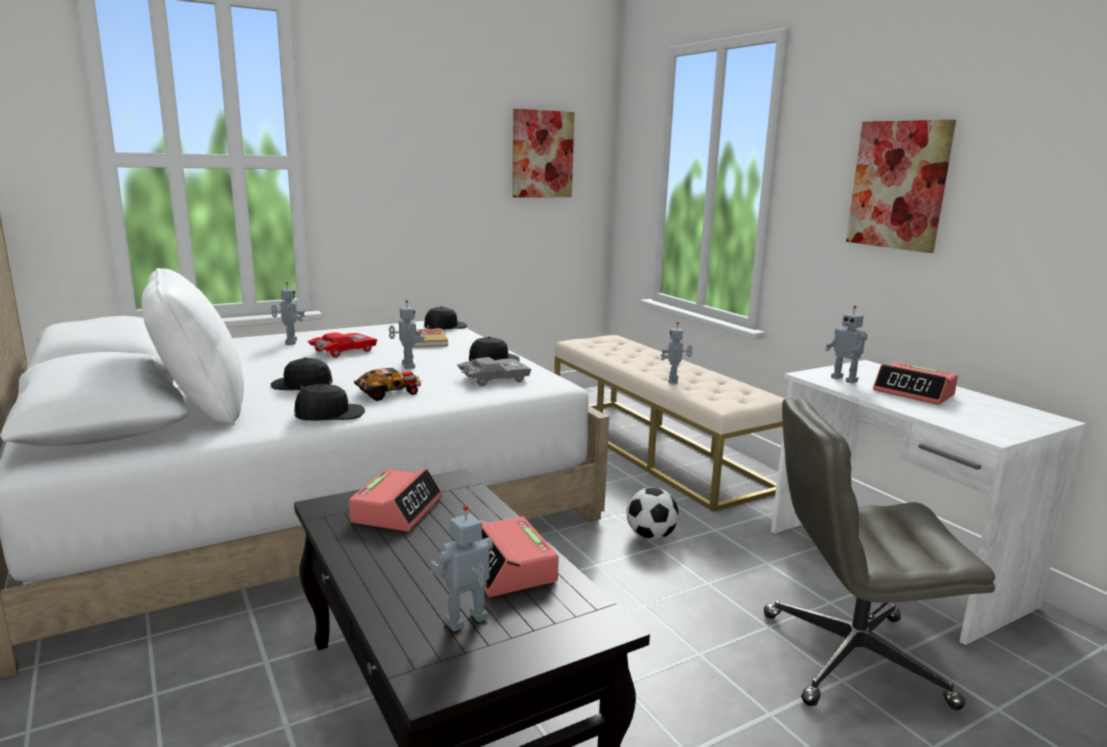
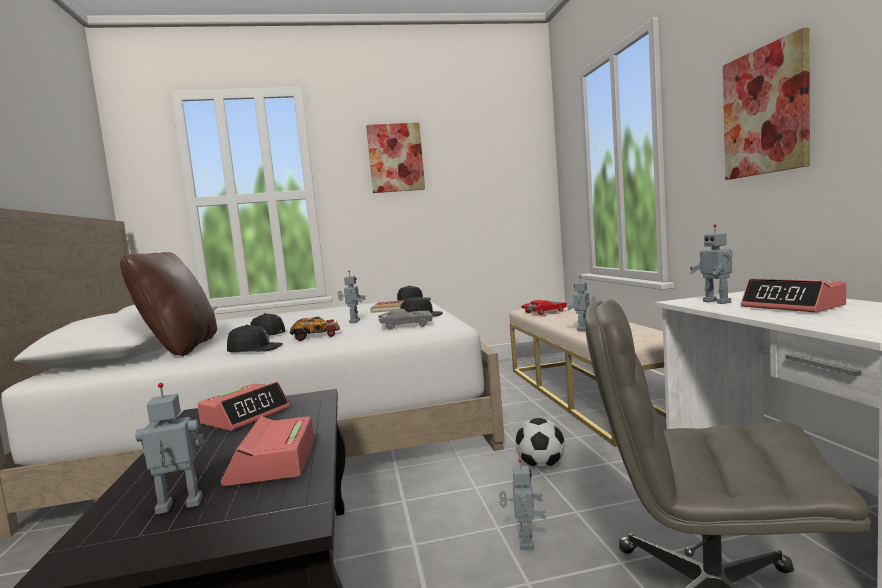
camera: 20 degrees right, 10 degrees down
white pillow [142,268,244,425] -> brown pillow [120,252,217,356]
toy robot [271,282,305,345] -> toy robot moved to [499,459,546,550]
red toy car [308,332,377,357] -> red toy car moved to [521,300,567,315]
picture [512,109,574,198] -> picture moved to [366,123,425,193]

